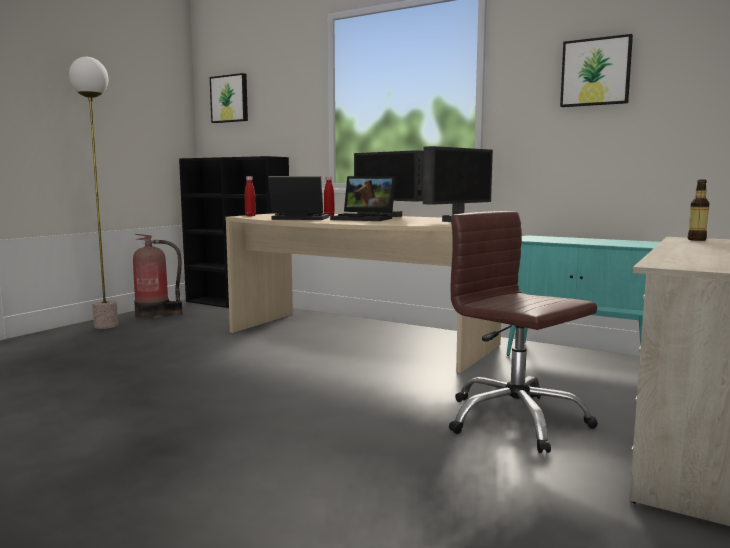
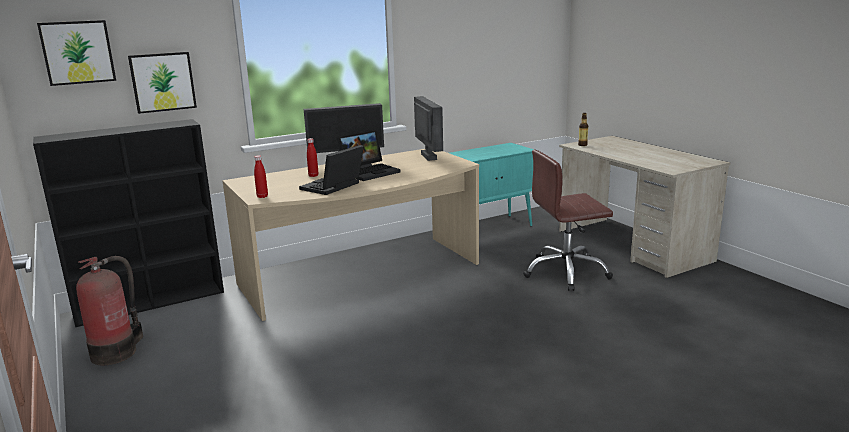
camera: 60 degrees left, 10 degrees up
floor lamp [69,57,118,329] -> none
picture [560,34,633,107] -> picture moved to [128,52,197,114]

